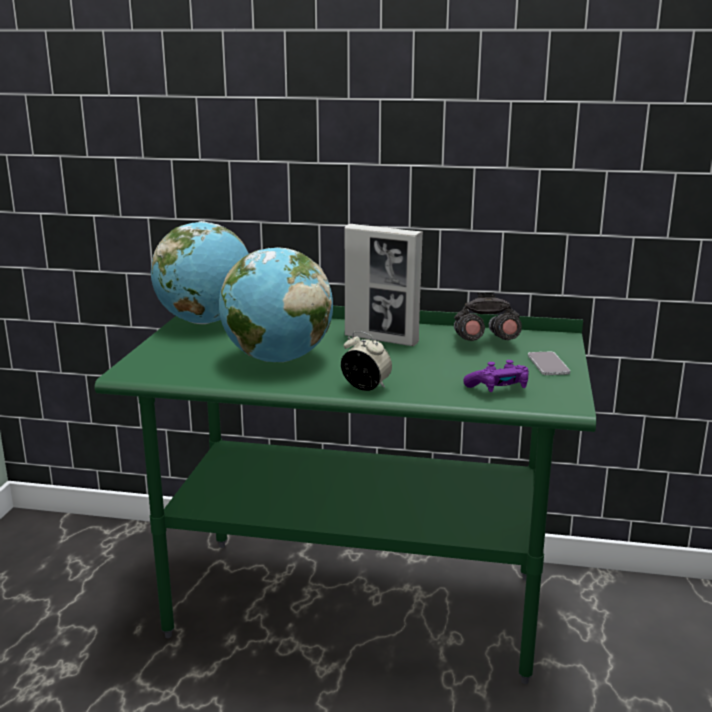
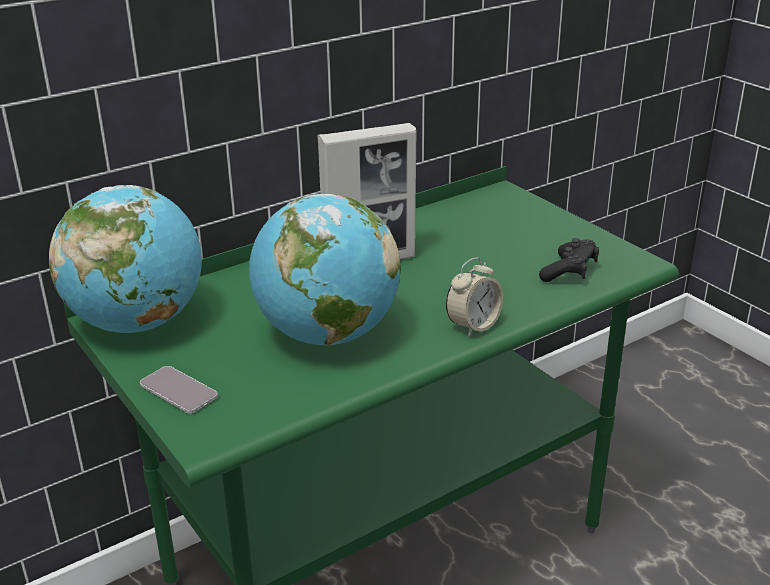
camera: 45 degrees left, 10 degrees up
alarm clock [341,331,392,391] -> alarm clock turned 150 degrees clockwise [446,257,503,337]
grey binoculars [454,292,522,341] -> none
purple game controller [463,360,529,392] -> black game controller [539,238,599,282]
phone [528,352,570,375] -> phone moved to [140,366,218,414]

